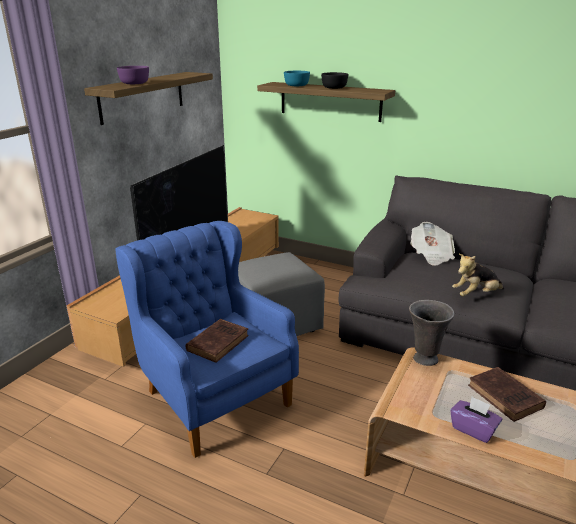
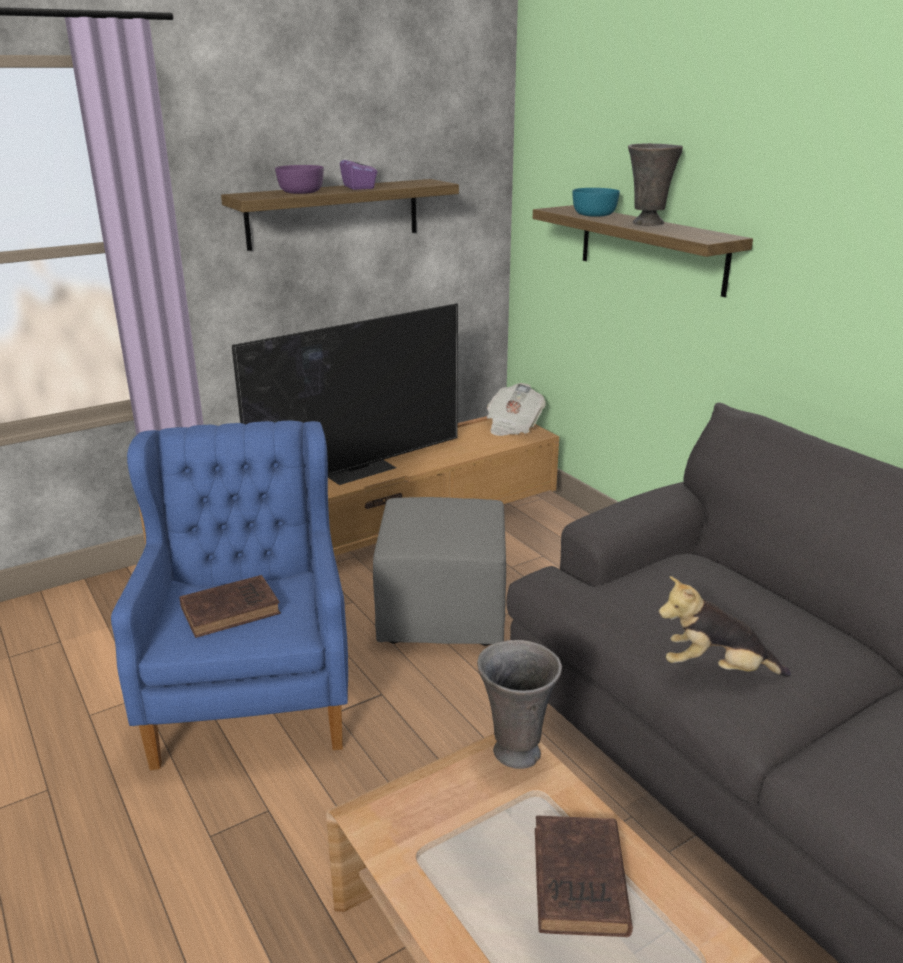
camera: 30 degrees right, 0 degrees up
black bowl [321,72,348,89] -> grey vase [628,143,683,226]
newspaper [411,222,455,266] -> newspaper moved to [487,383,546,436]
purple tissue box [450,397,502,443] -> purple tissue box moved to [340,151,377,190]

